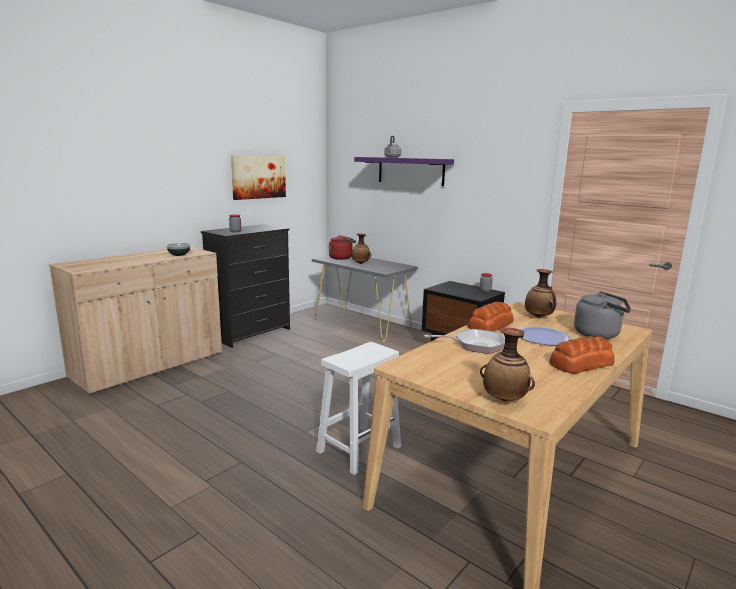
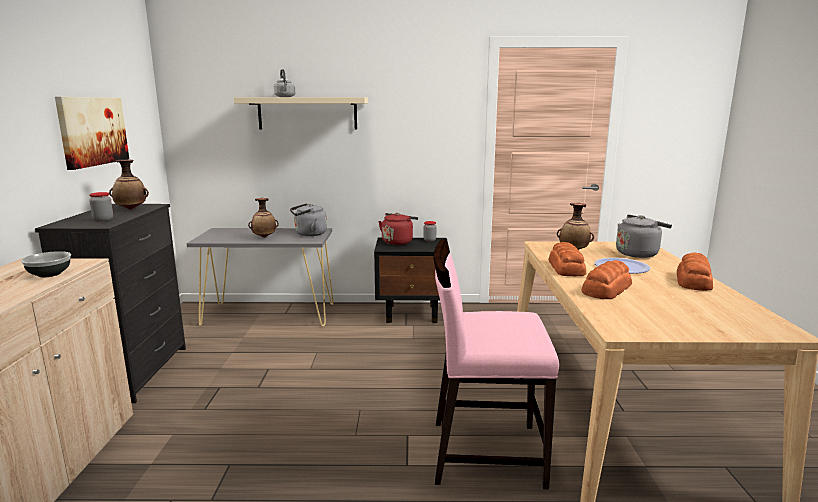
camera: 40 degrees left, 0 degrees up
white stool [316,342,401,475] -> pink chair [434,239,559,490]
red kettle [329,235,356,260] -> red kettle moved to [378,213,418,245]
purple shelf [354,157,454,186] -> beige shelf [234,97,368,130]
frying pan [424,329,505,354] -> bread [581,260,632,299]
vase [480,328,535,401] -> vase moved to [109,160,149,210]
none -> grey kettle [290,203,327,236]

